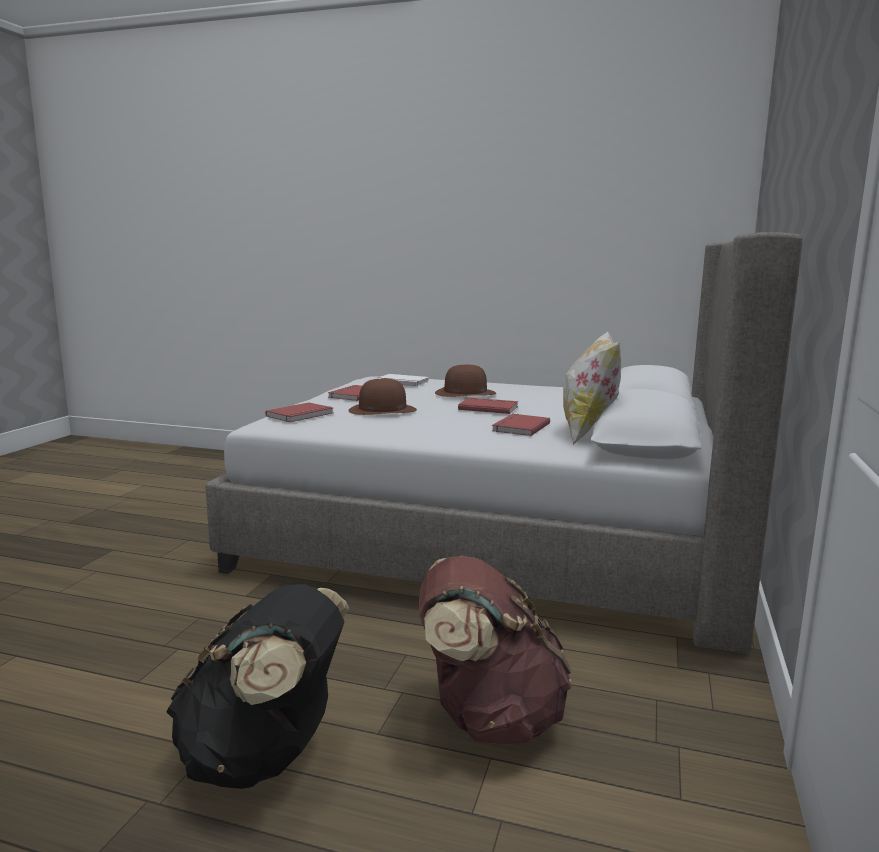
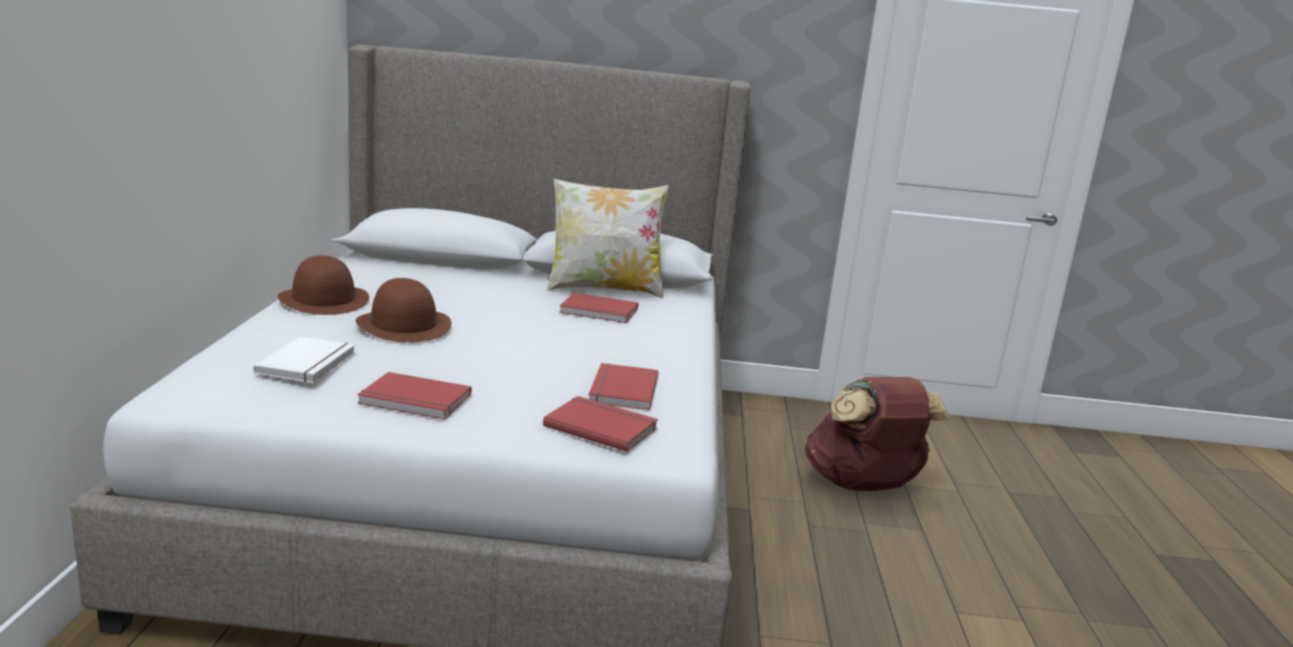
camera: 105 degrees left, 5 degrees up
black backpack [167,584,349,789] -> none
brown hat [348,379,417,415] -> brown hat moved to [277,255,369,315]
red book [458,398,518,414] -> red book moved to [589,363,659,410]

